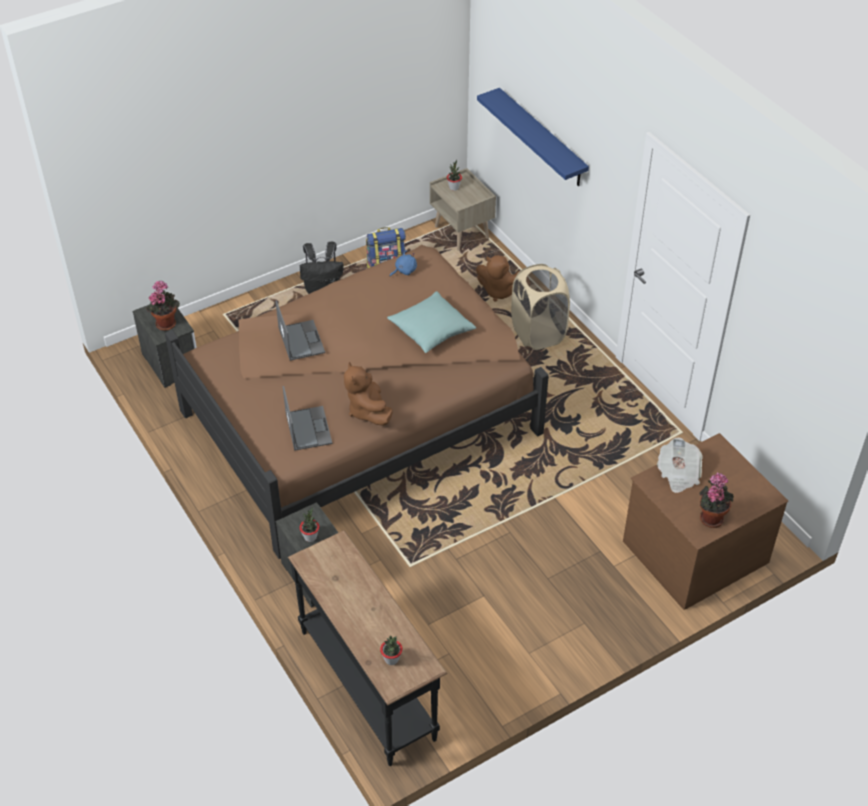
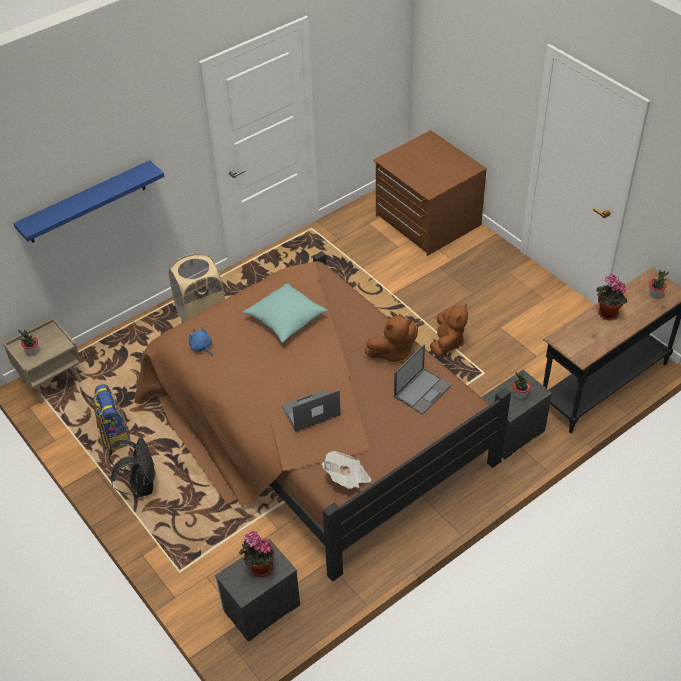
camera: 95 degrees left, 0 degrees up
laptop [283,386,332,451] -> laptop turned 150 degrees clockwise [394,344,452,414]
brown plush toy [476,255,520,301] -> brown plush toy moved to [430,303,468,356]
newspaper [657,438,703,493] -> newspaper moved to [322,451,371,489]
potted plant [699,473,734,528] -> potted plant moved to [596,274,627,320]

